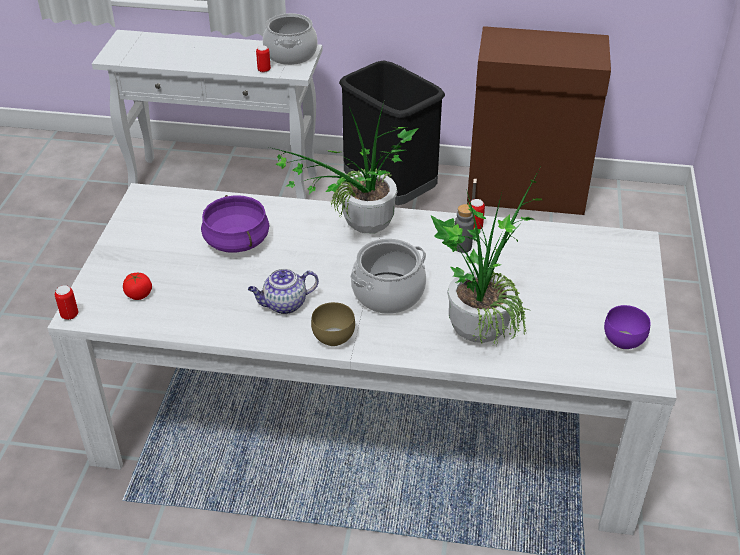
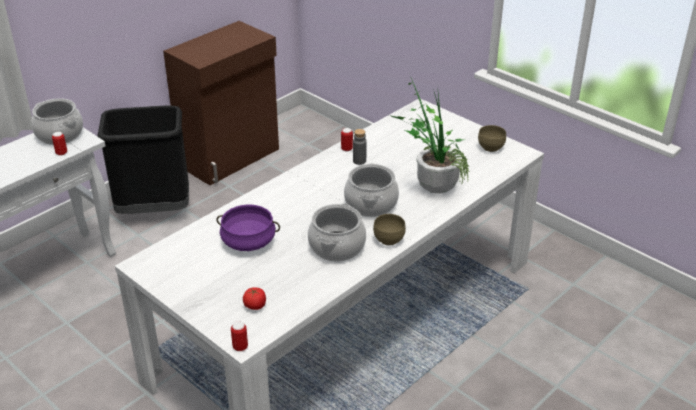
camera: 55 degrees left, 5 degrees down
teapot [248,269,319,314] -> cooking pot [308,203,366,262]
potted plant [273,99,419,233] -> none
purple bowl [604,305,651,349] -> brown bowl [478,125,506,152]

